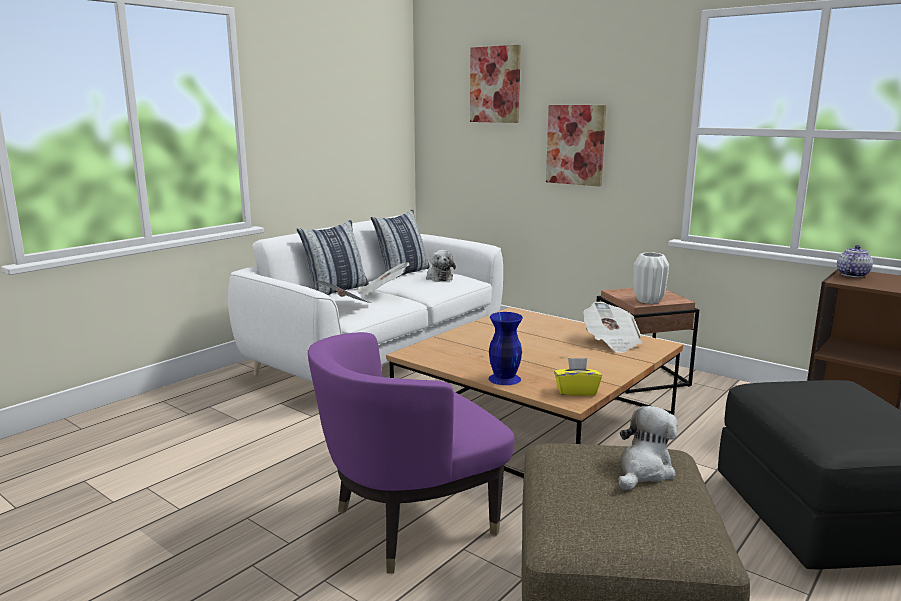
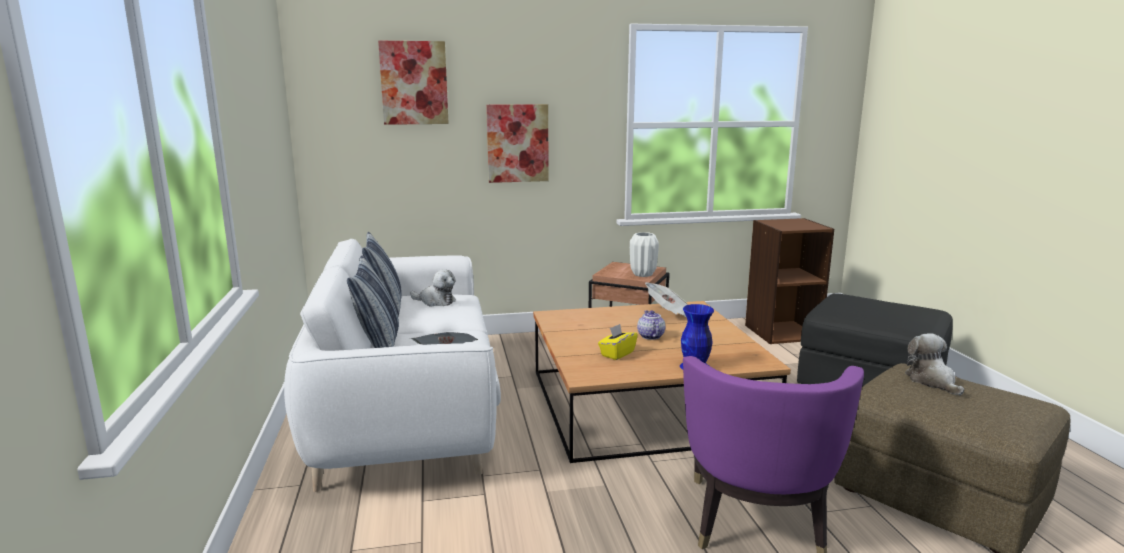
camera: 50 degrees left, 0 degrees up
newspaper [357,262,410,295] -> none
yellow tissue box [554,358,602,396] -> yellow tissue box moved to [598,324,638,360]
teapot [837,245,873,277] -> teapot moved to [637,310,666,340]

